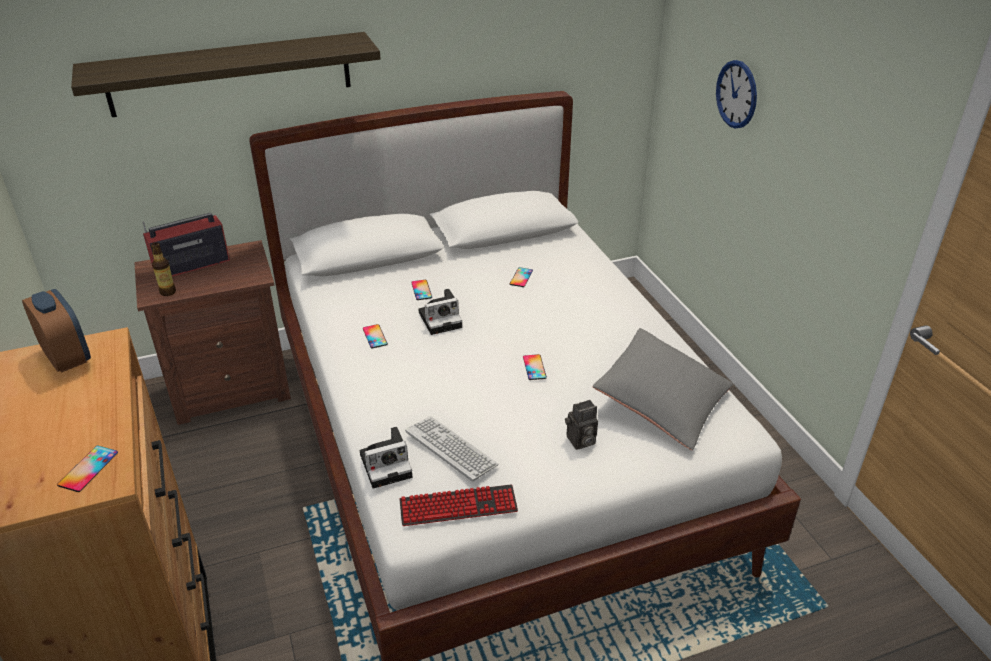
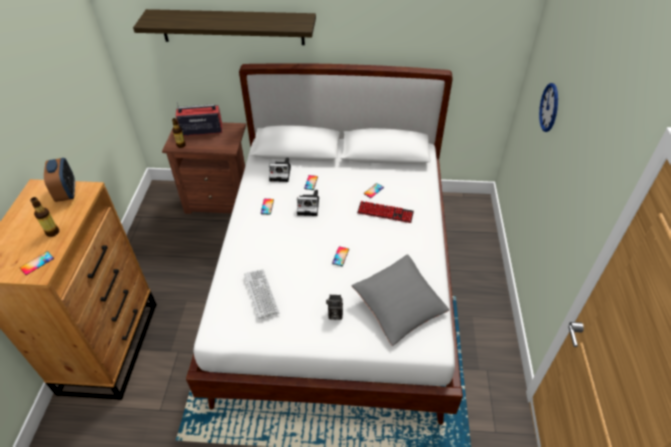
camera: 25 degrees right, 10 degrees up
camera [360,427,412,489] -> camera moved to [269,157,291,182]
keyboard [399,484,518,526] -> keyboard moved to [357,201,414,223]
none -> bottle [30,197,59,237]

